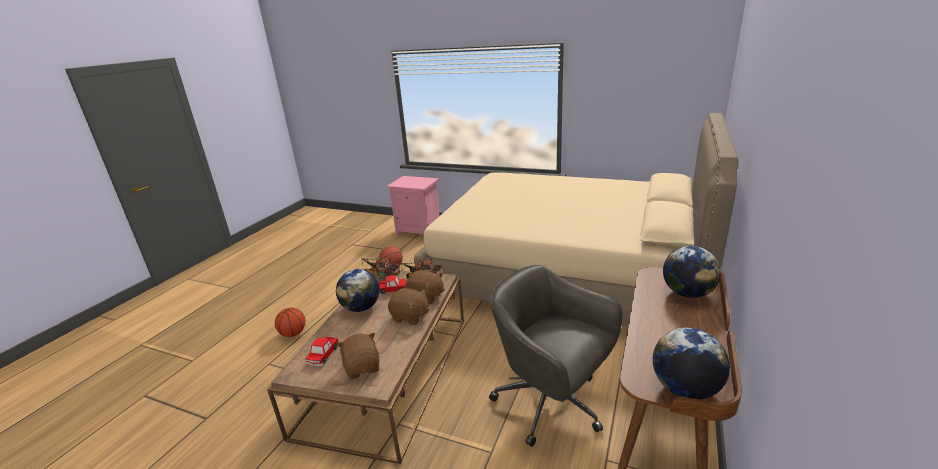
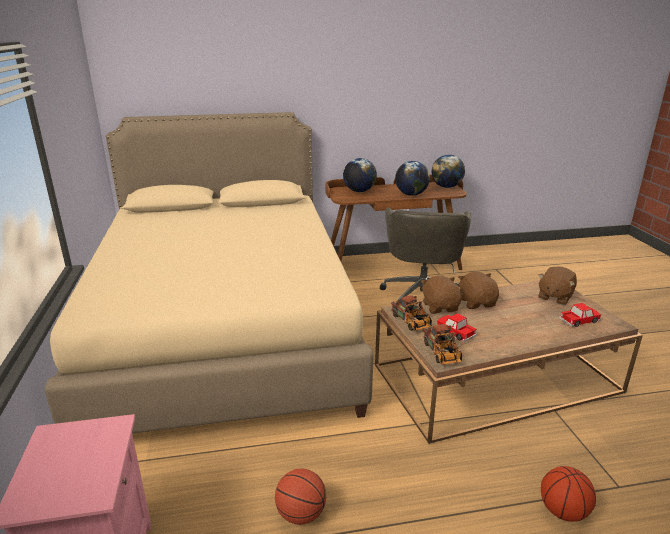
camera: 125 degrees left, 0 degrees up
globe [336,269,380,312] -> globe moved to [395,161,430,196]

